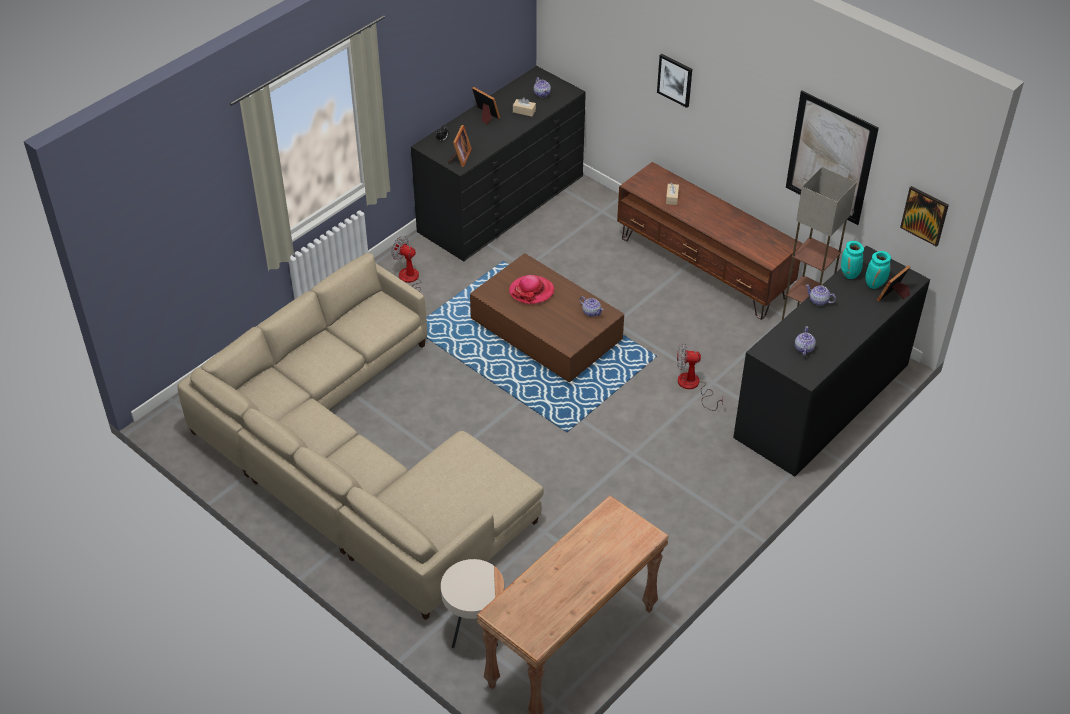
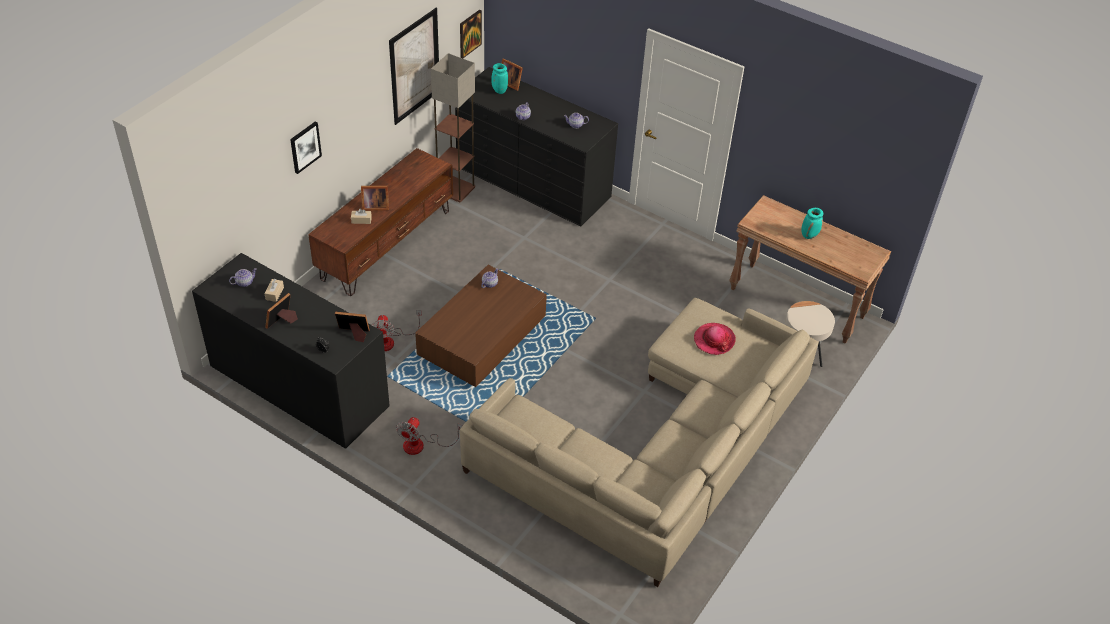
camera: 100 degrees left, 0 degrees up
hat [509,275,554,305] -> hat moved to [694,323,736,355]
fan [677,343,723,411] -> fan moved to [371,310,422,351]
turquoise vase [841,241,864,279] -> turquoise vase moved to [801,208,824,239]
none -> picture frame [361,186,389,211]

